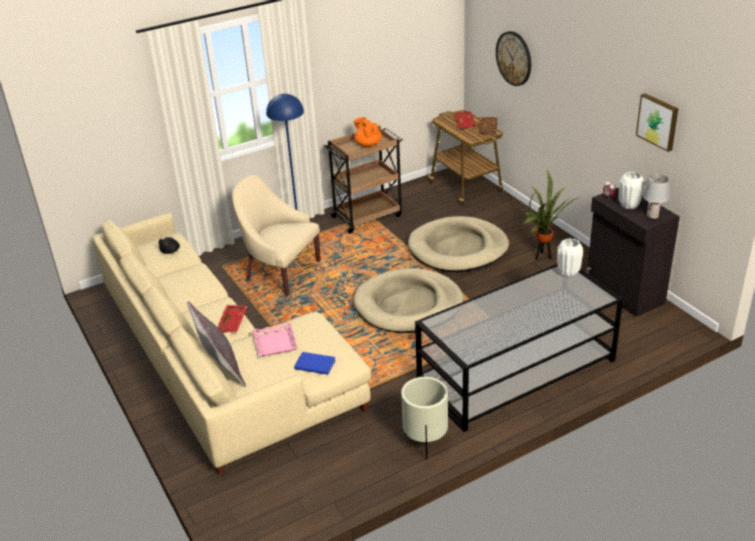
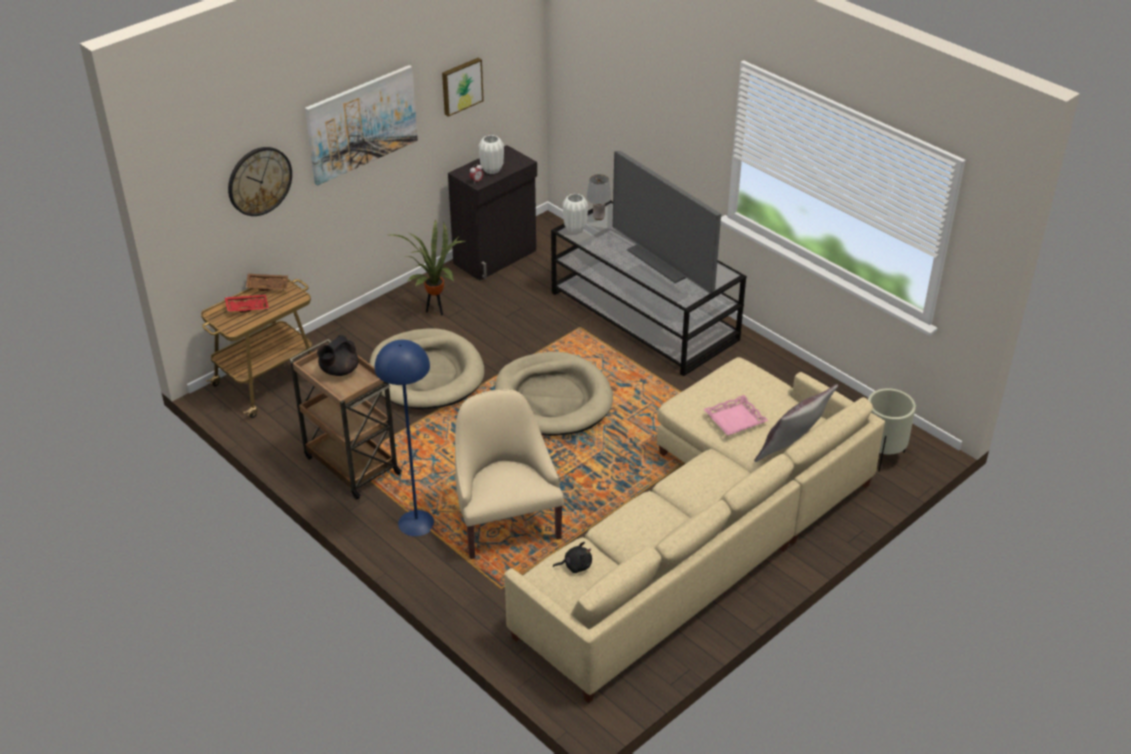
camera: 105 degrees left, 5 degrees up
red tray [218,305,247,333] -> none
beige armchair [232,175,321,296] -> beige armchair turned 150 degrees clockwise [455,389,564,559]
blue book [294,352,336,375] -> none
orange teapot [354,117,382,147] -> black teapot [317,335,359,376]
beige planter [401,377,448,460] -> beige planter moved to [868,388,916,472]
grey table lamp [643,174,668,220] -> grey table lamp moved to [586,174,611,220]
none -> picture [305,65,418,185]
none -> television [612,151,721,294]

